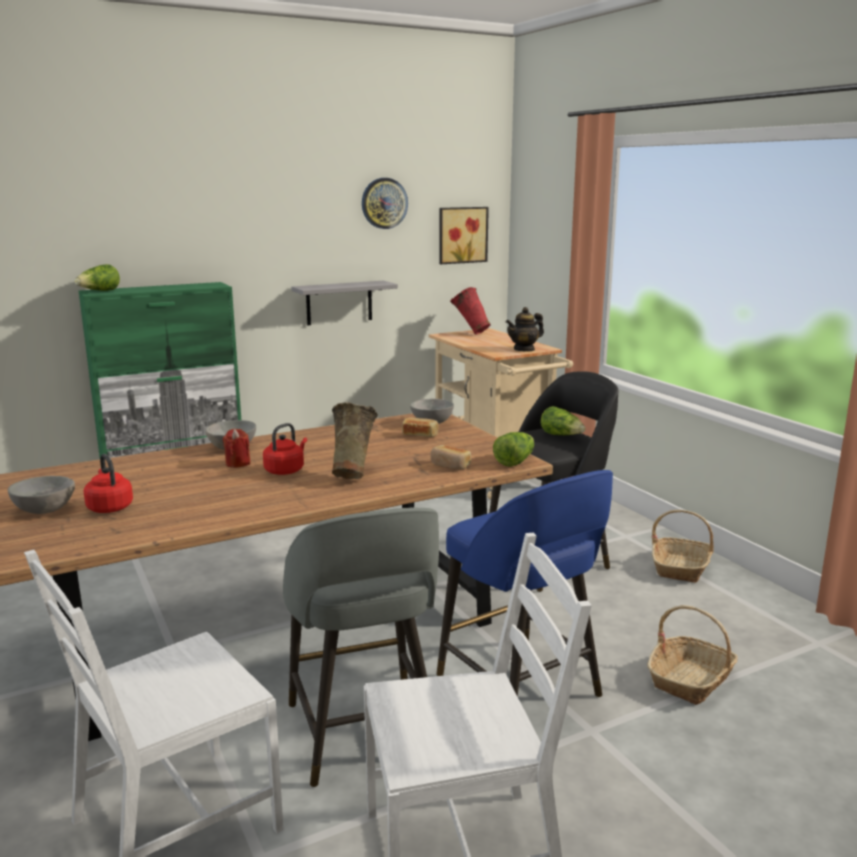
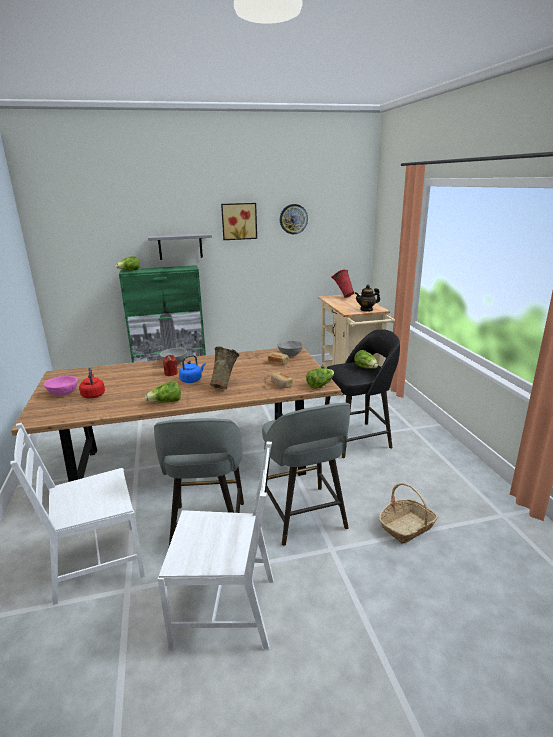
camera: 15 degrees right, 5 degrees up
grey bowl [8,476,75,514] -> pink bowl [44,376,78,396]
red kettle [263,423,307,475] -> blue kettle [179,355,206,383]
grey shelf [291,281,398,325] -> grey shelf moved to [148,233,212,260]
blue stool [437,470,613,697] -> grey stool [262,403,350,546]
picture [439,207,489,264] -> picture moved to [221,203,257,240]
basket [652,510,714,583] -> none
none -> lettuce [145,381,181,403]

